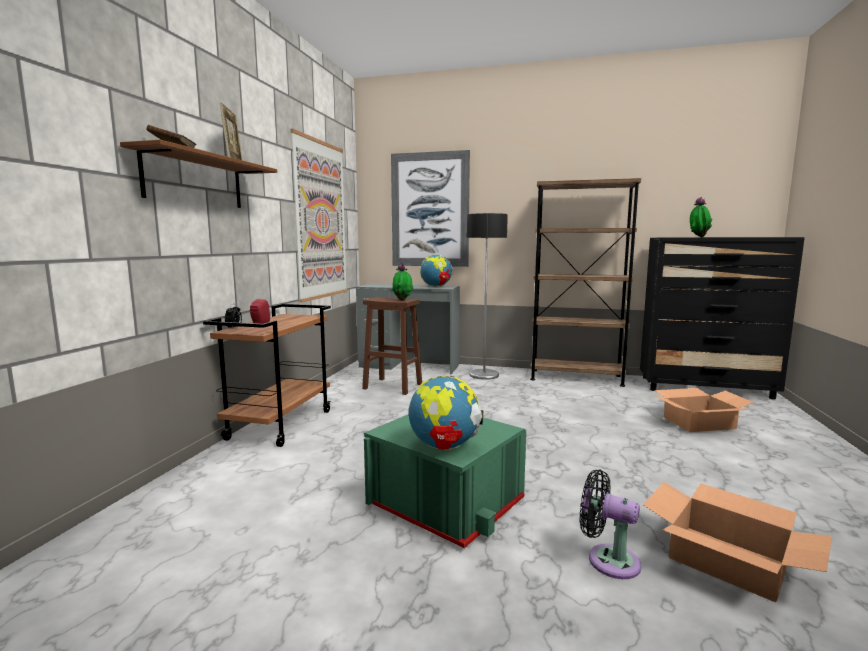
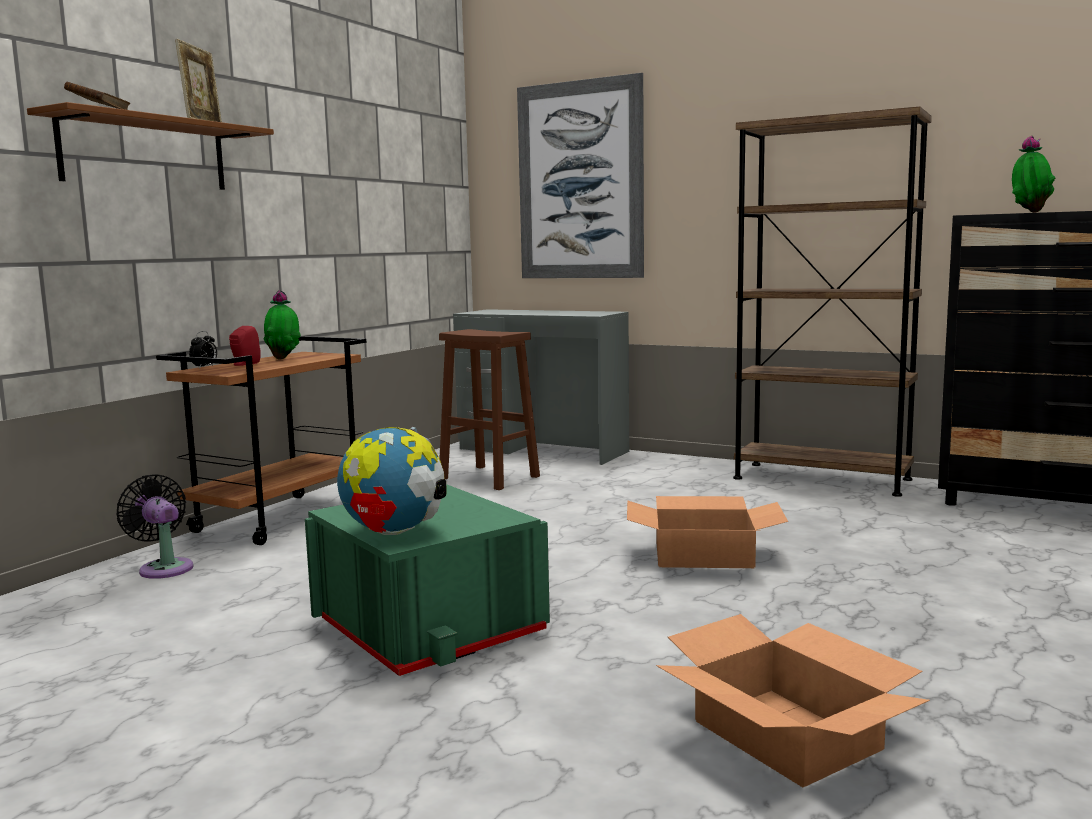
camera: 15 degrees right, 0 degrees up
picture [290,129,347,303] -> none
potted plant [392,263,413,301] -> potted plant moved to [263,290,301,359]
globe [420,255,453,287] -> none
floor lamp [467,213,508,380] -> none
black fan [580,470,641,579] -> black fan moved to [116,474,194,579]
cardboard box [651,388,754,432] -> cardboard box moved to [627,496,788,568]

